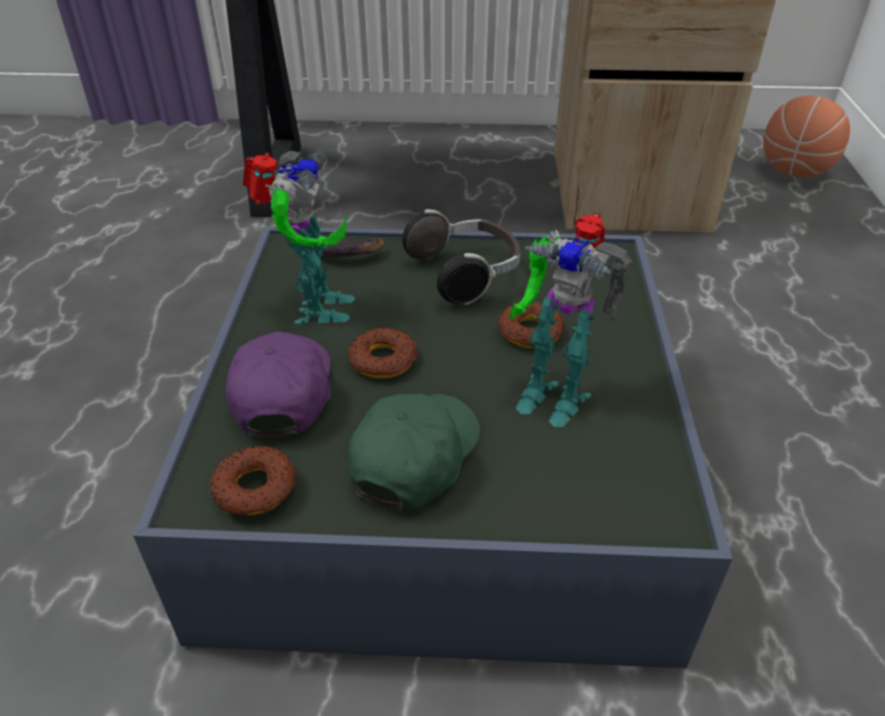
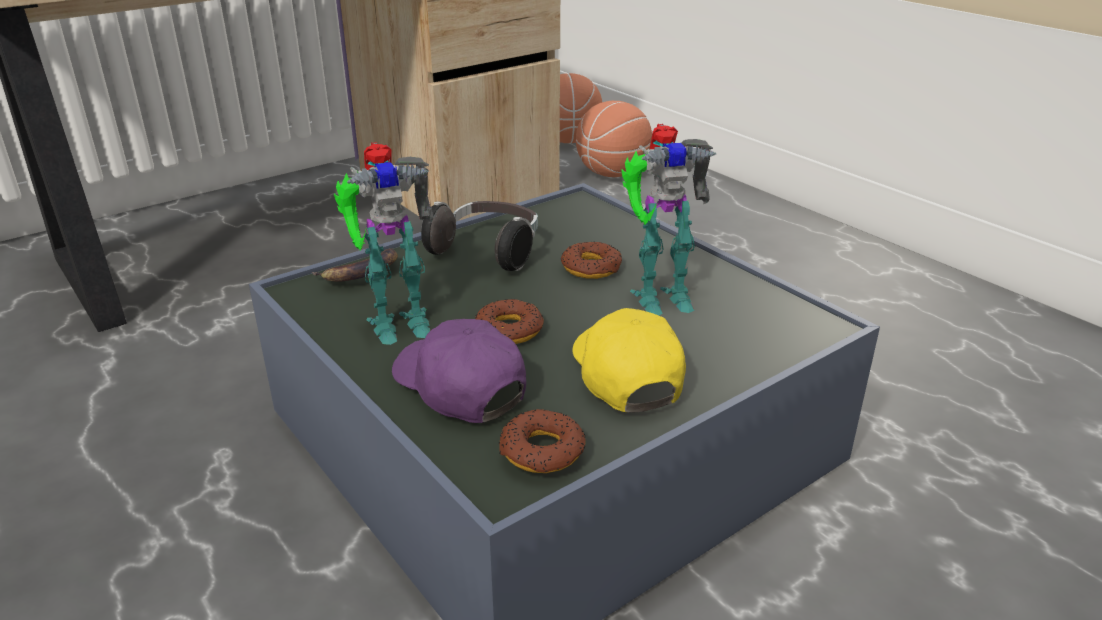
camera: 40 degrees left, 10 degrees down
toy robot [243,151,355,324] -> toy robot turned 105 degrees clockwise [334,143,433,345]
green cap [349,393,481,511] -> yellow cap [572,308,686,413]
none -> basketball [576,101,652,177]

